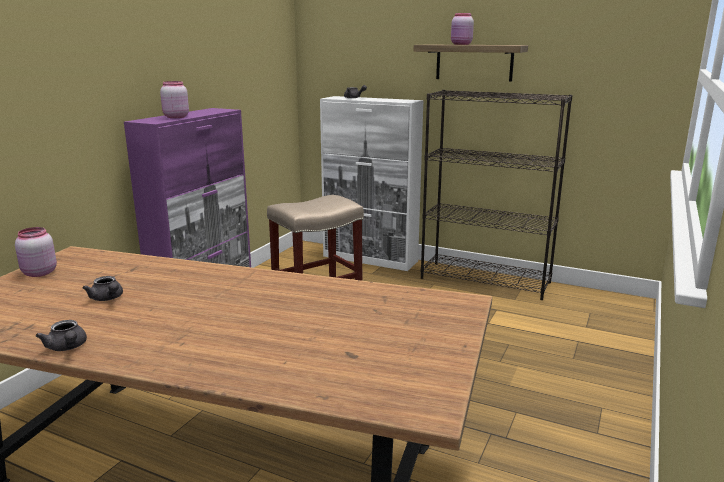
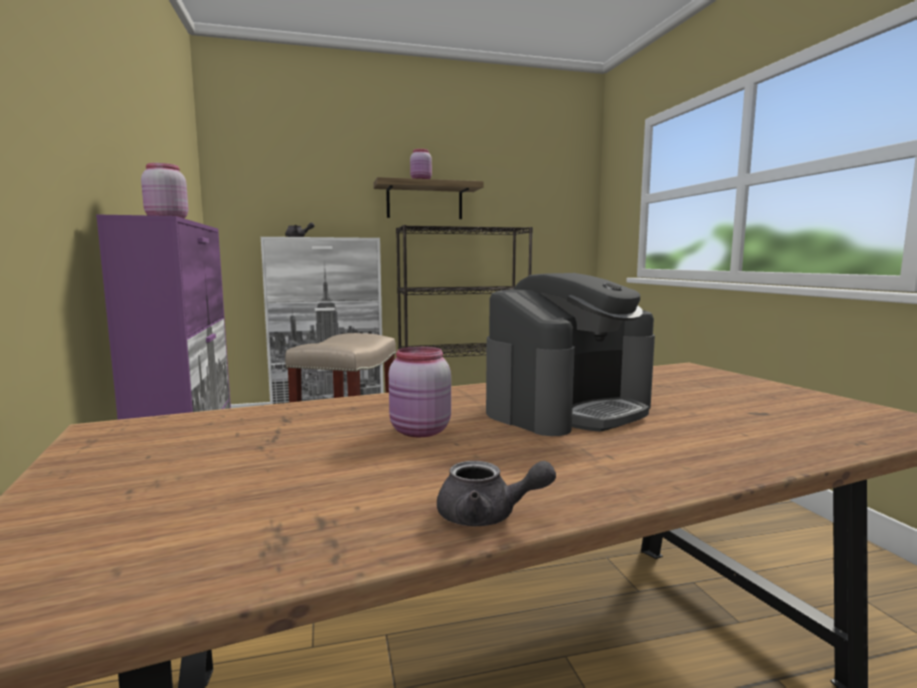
camera: 40 degrees left, 10 degrees down
pink jar [15,227,57,277] -> pink jar moved to [389,346,451,437]
grey teapot [83,276,123,301] -> none
none -> coffee machine [486,273,655,436]

